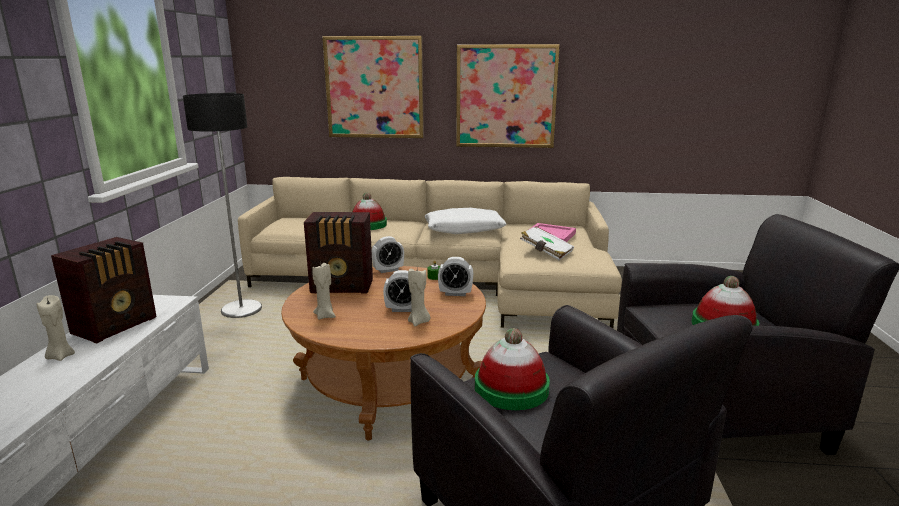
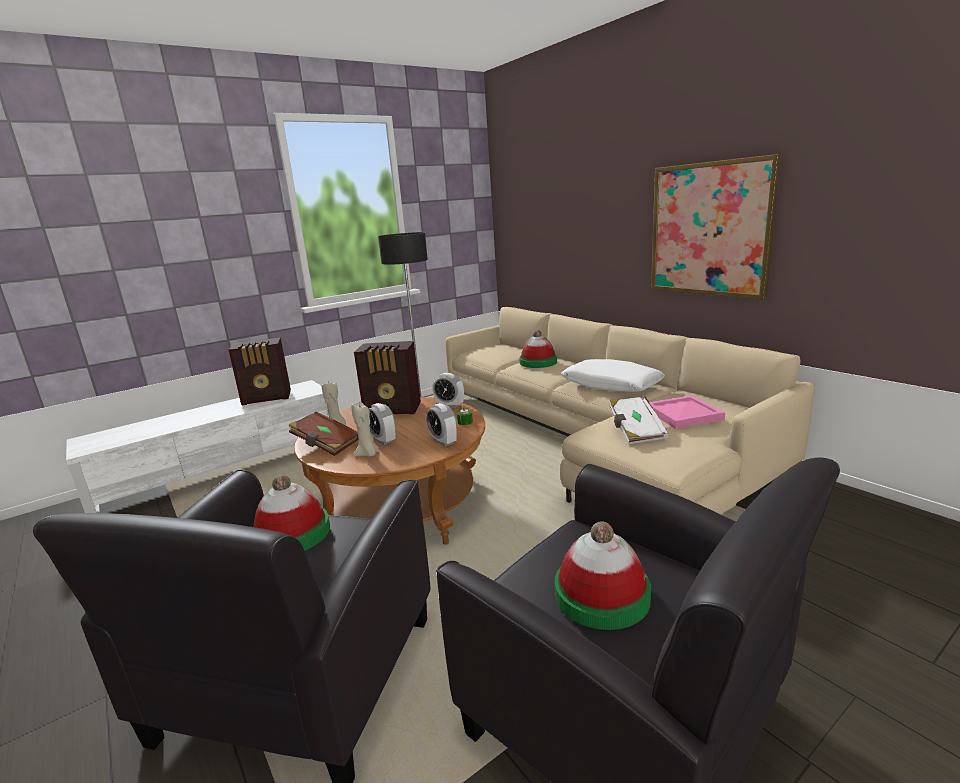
camera: 50 degrees right, 0 degrees up
beige candle [37,295,75,361] -> none
radio [304,212,373,294] -> radio turned 45 degrees counterclockwise [354,341,421,414]
picture [322,36,424,138] -> none
none -> brown book [288,411,359,456]

